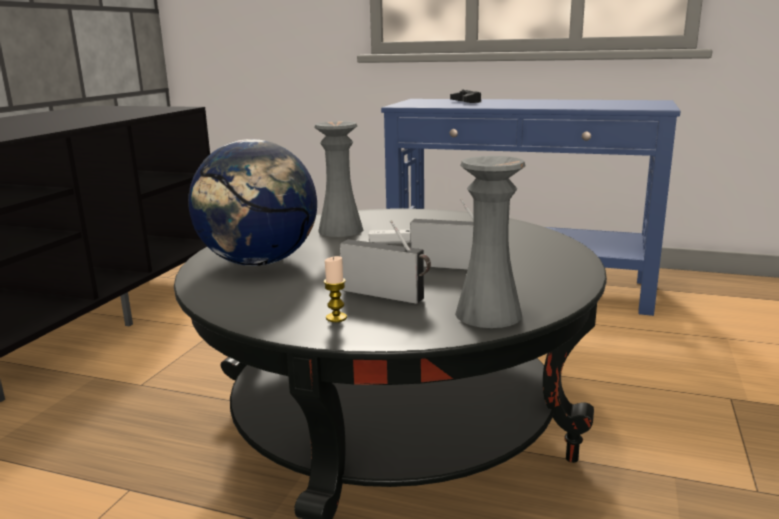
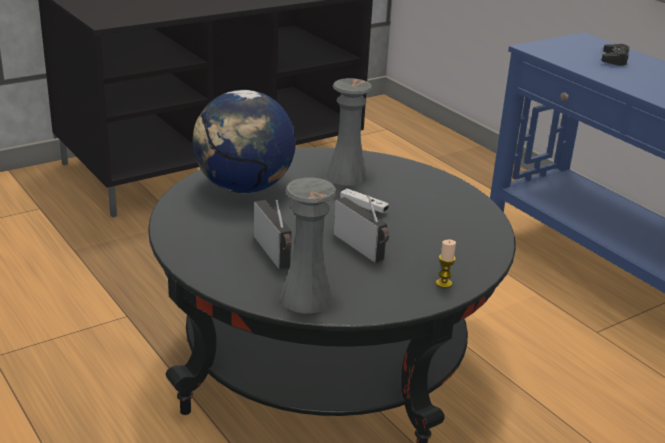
camera: 35 degrees right, 10 degrees up
candle [323,256,347,322] -> candle moved to [436,240,456,288]

